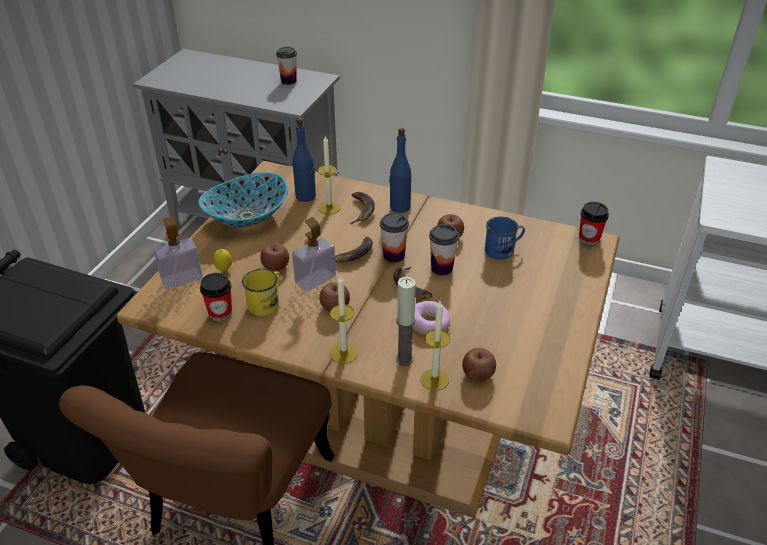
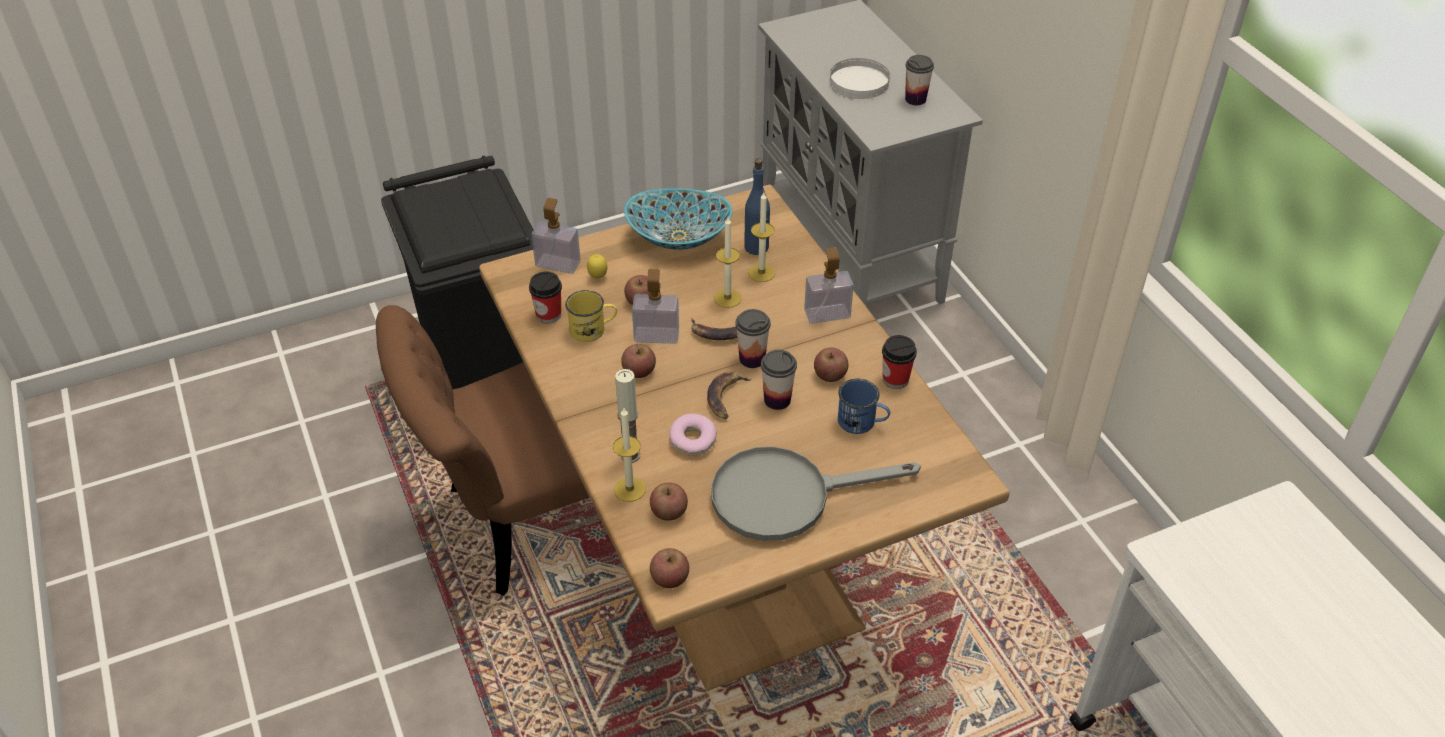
camera: 45 degrees right, 5 degrees up
candle [330,274,358,364] -> candle moved to [714,218,742,308]
banana [349,192,375,224] -> none
blue bottle [389,128,411,213] -> soap dispenser [804,247,854,324]
cup [579,202,609,245] -> cup moved to [882,335,917,389]
none -> apple [650,548,689,588]
none -> grey frying pan [711,446,921,541]
none -> white plate [830,58,890,99]

